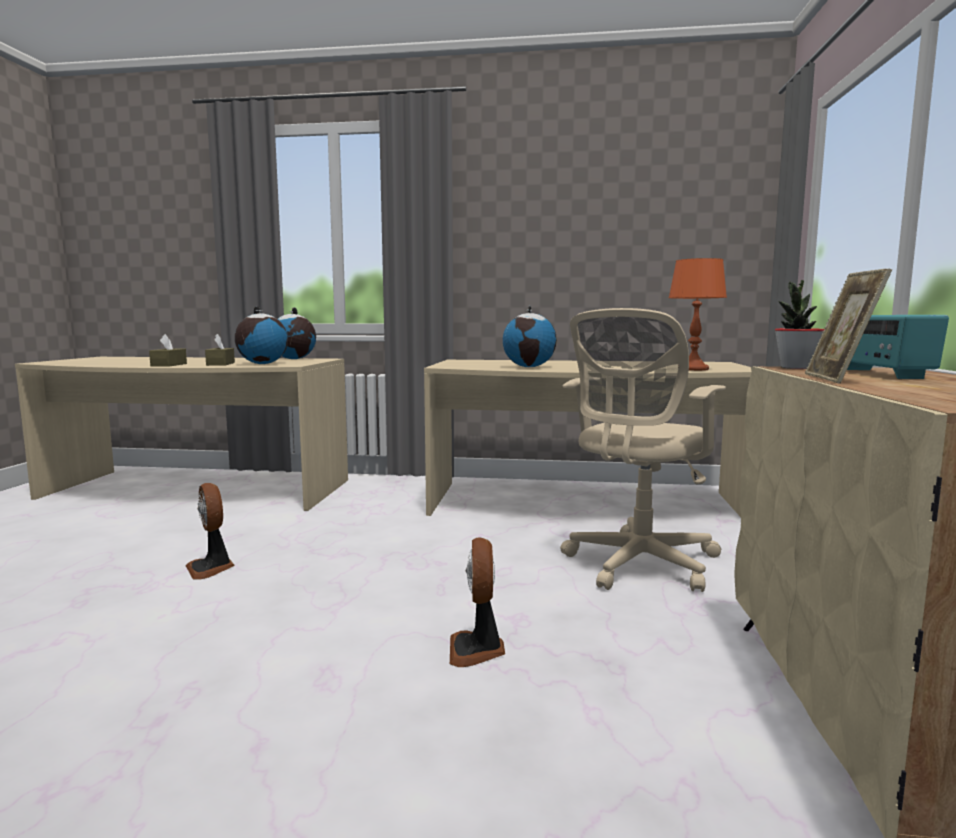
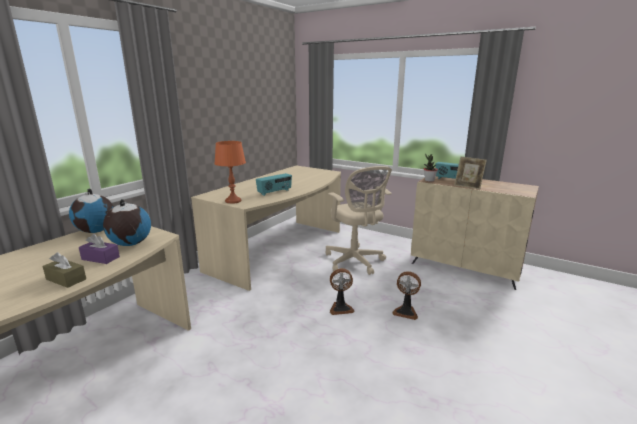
camera: 65 degrees left, 10 degrees up
fan [186,483,235,580] -> fan moved to [330,268,354,315]
brown tissue box [205,334,235,366] -> purple tissue box [79,234,120,264]
globe [503,305,557,367] -> radio [256,173,292,196]
orange table lamp [669,258,727,371] -> orange table lamp moved to [214,141,246,204]

